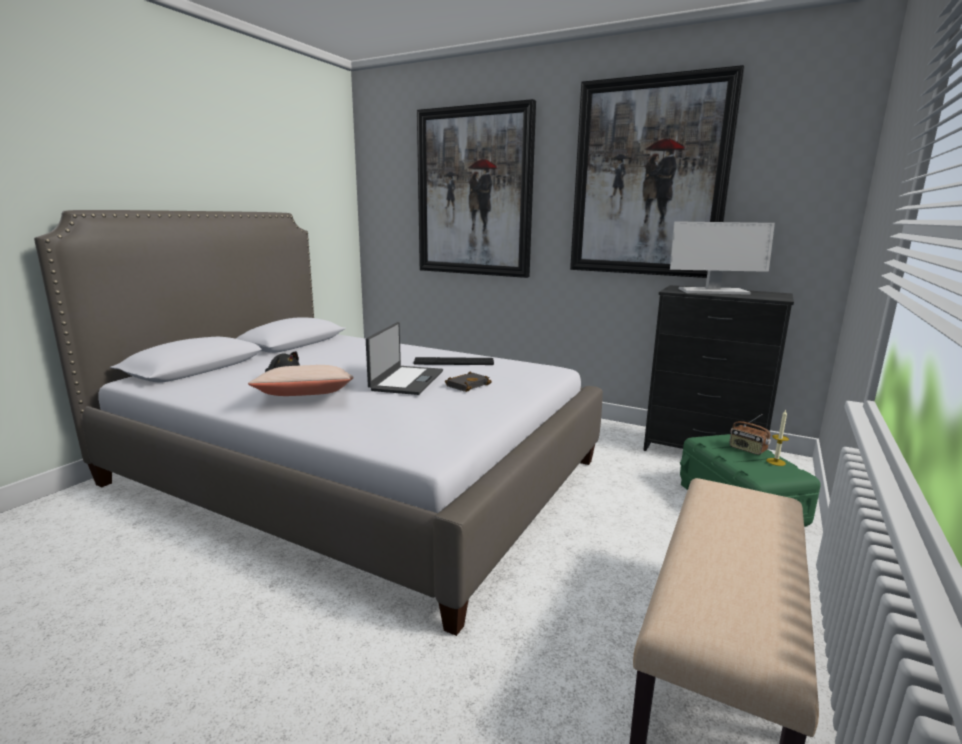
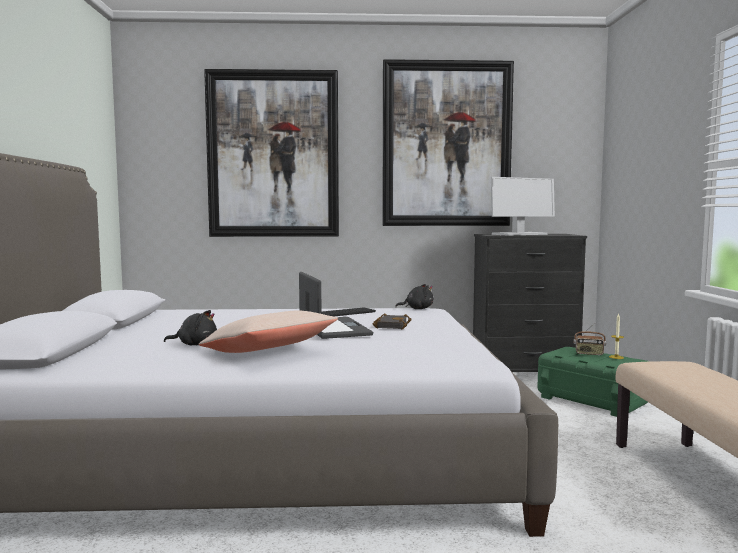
camera: 30 degrees left, 10 degrees down
none -> black plush toy [395,284,434,309]

